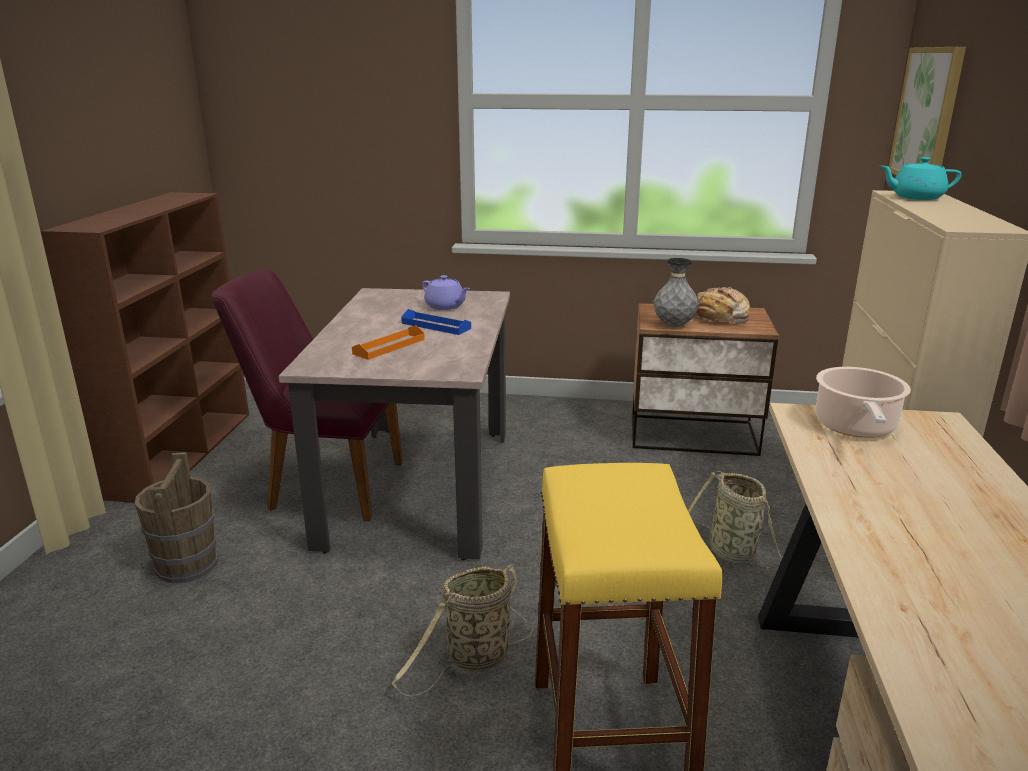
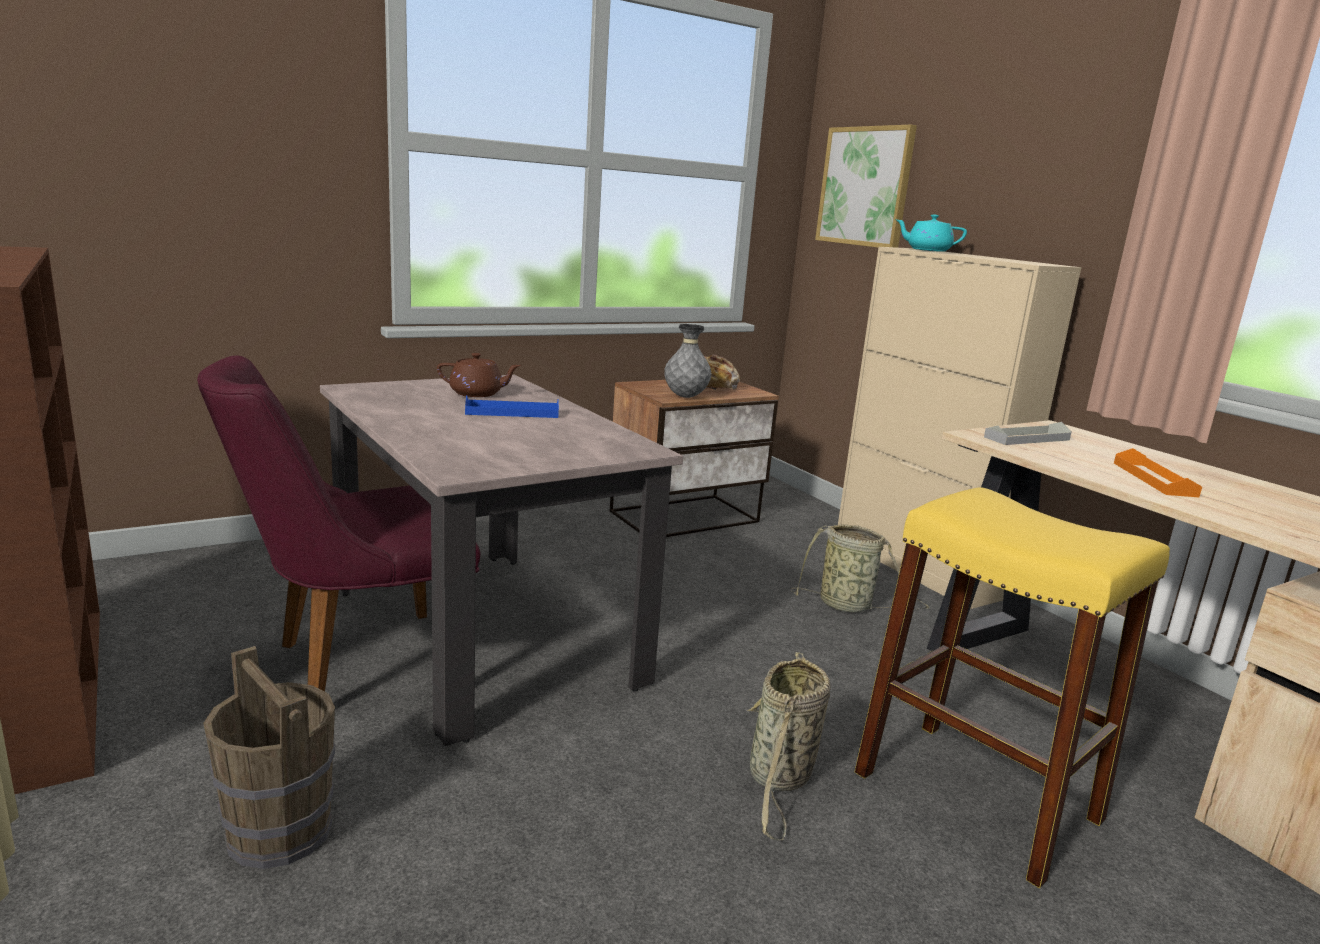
camera: 40 degrees left, 5 degrees down
orange tray [352,325,425,360] -> orange tray moved to [1114,448,1202,497]
purple teapot [422,275,470,310] -> brown teapot [437,353,521,397]
cooking pot [815,367,911,438] -> grey tray [984,422,1072,445]
turquoise teapot [880,157,962,200] -> turquoise teapot turned 45 degrees clockwise [895,215,967,252]

